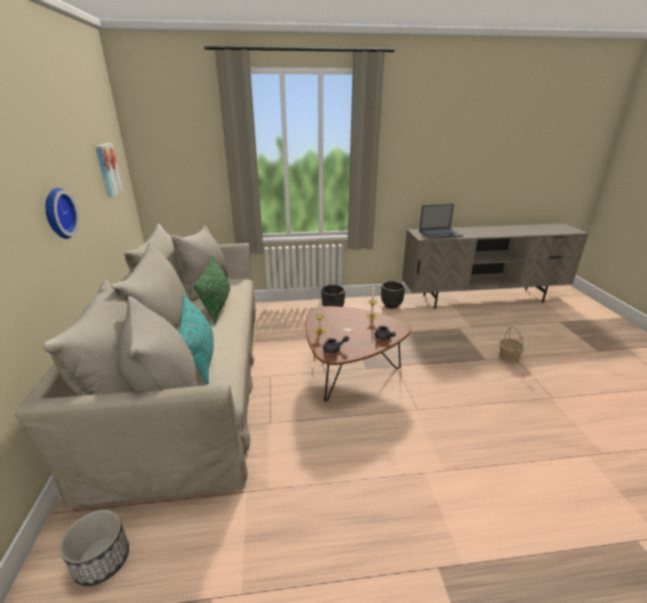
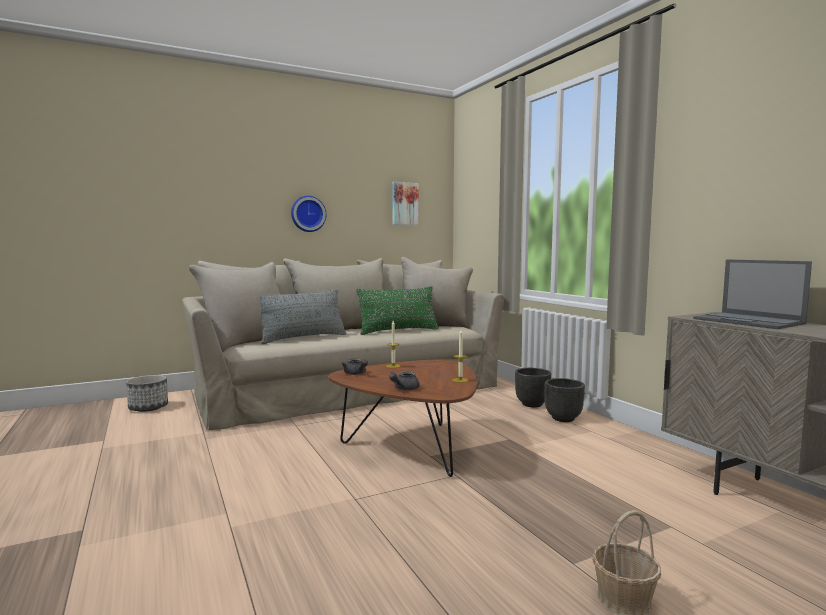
camera: 70 degrees right, 20 degrees down
turquoise pillow [179,293,214,384] -> grey pillow [260,289,346,344]
black planter [381,281,405,309] -> black planter moved to [515,368,551,408]

